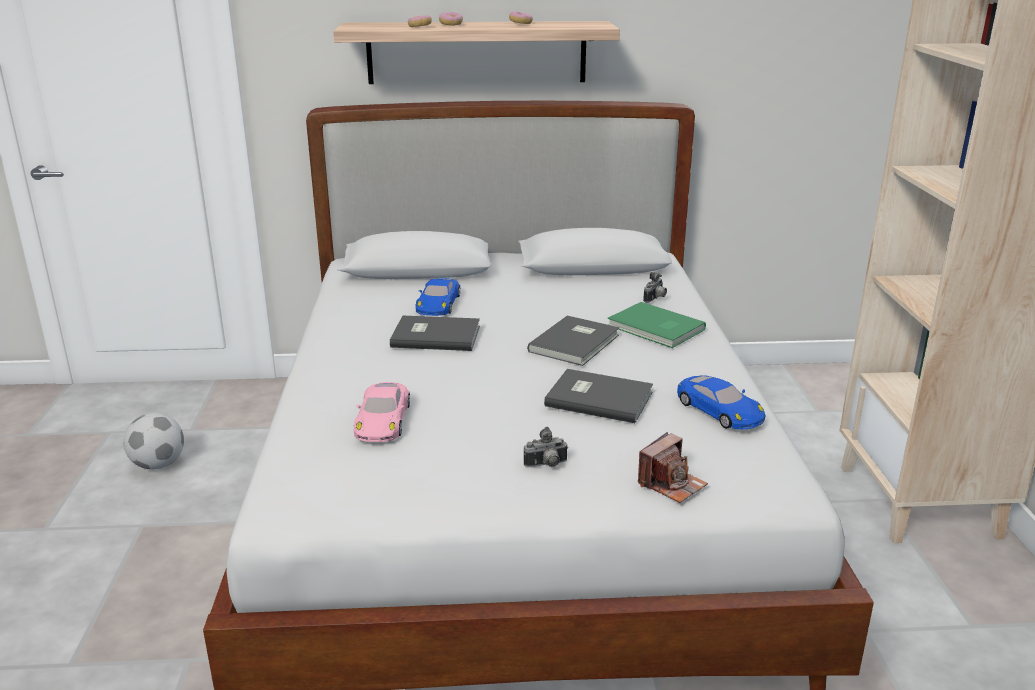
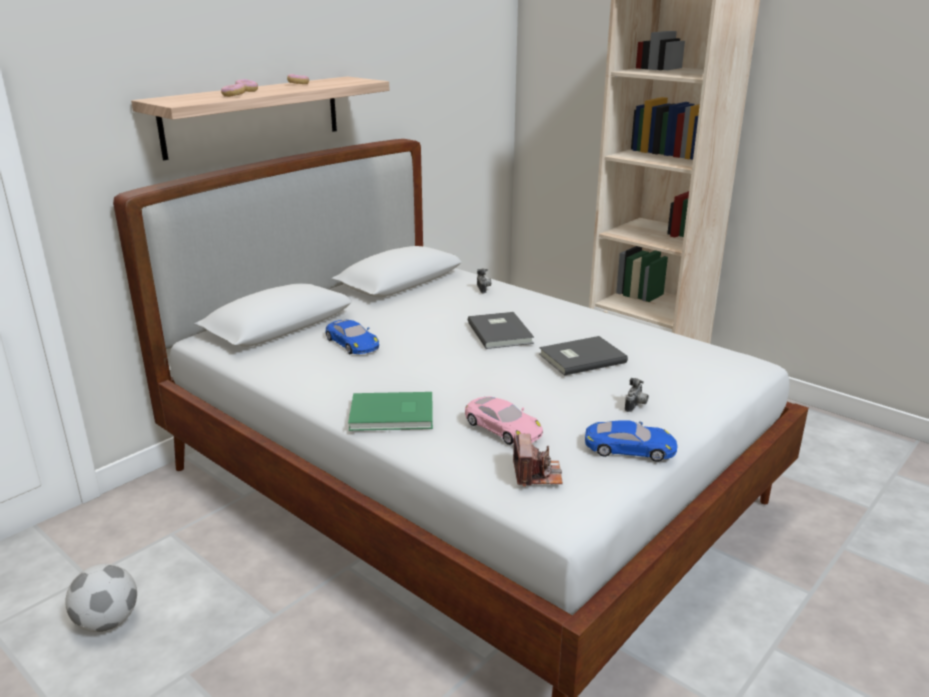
camera: 45 degrees left, 0 degrees up
grey book [390,315,480,351] -> none
green book [607,302,706,348] -> green book moved to [348,392,433,431]
camera [638,432,708,503] -> camera moved to [513,433,563,487]
blue toy car [677,375,765,430] -> blue toy car moved to [585,420,677,462]

